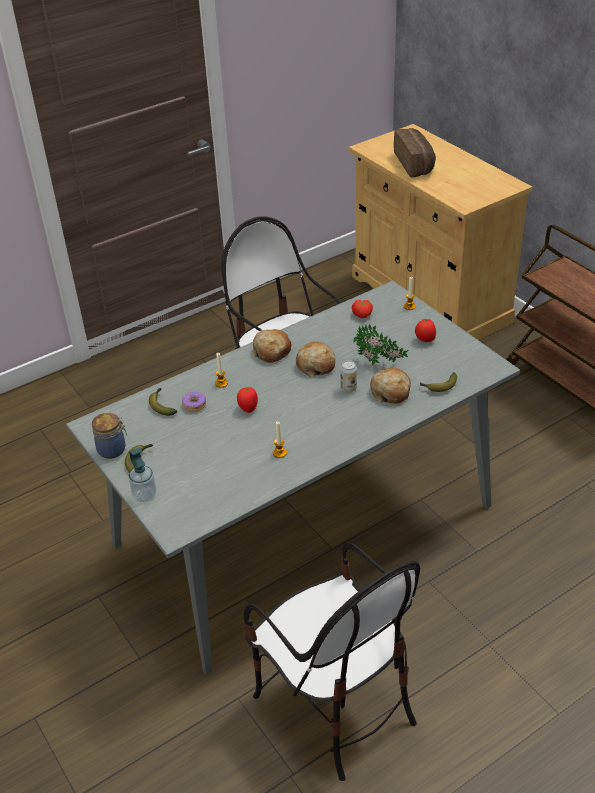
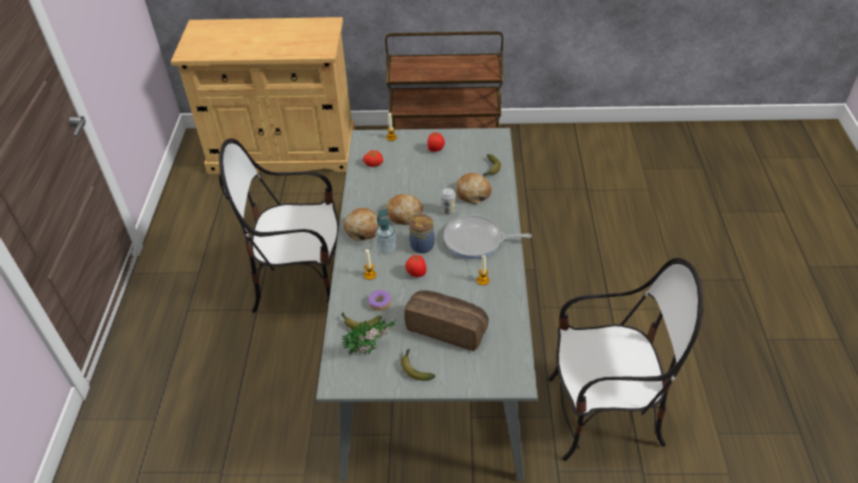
camera: 55 degrees left, 5 degrees up
jar [92,413,127,459] -> jar moved to [409,214,435,253]
soap dispenser [129,448,156,502] -> soap dispenser moved to [375,209,396,254]
potted plant [353,323,408,365] -> potted plant moved to [342,319,396,355]
bread [394,128,436,177] -> bread moved to [404,290,489,351]
none -> frying pan [444,215,532,259]

